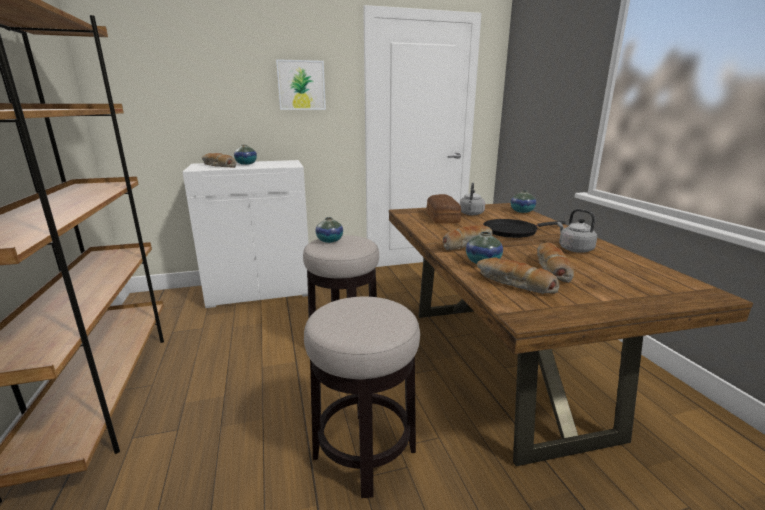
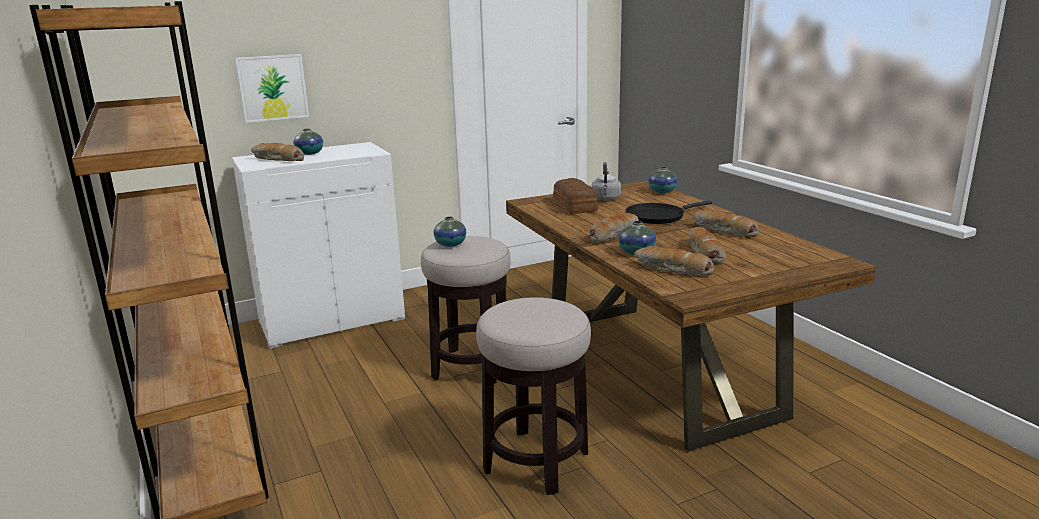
camera: 10 degrees left, 0 degrees up
picture [276,59,326,110] -> picture moved to [235,54,309,123]
grey kettle [557,209,597,253] -> bread [693,209,759,237]

